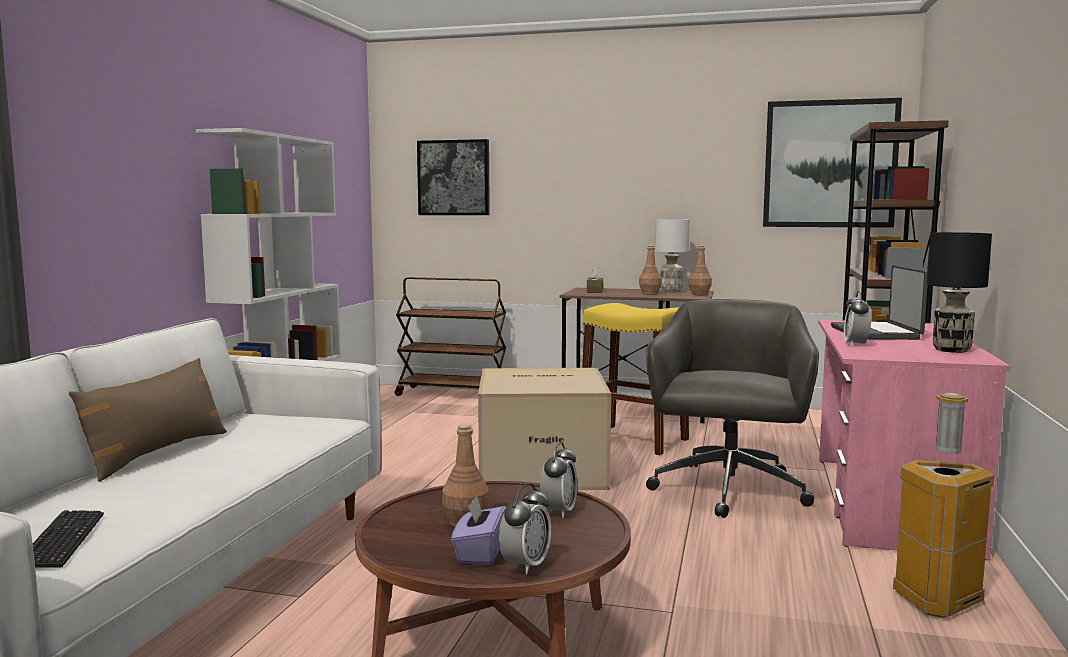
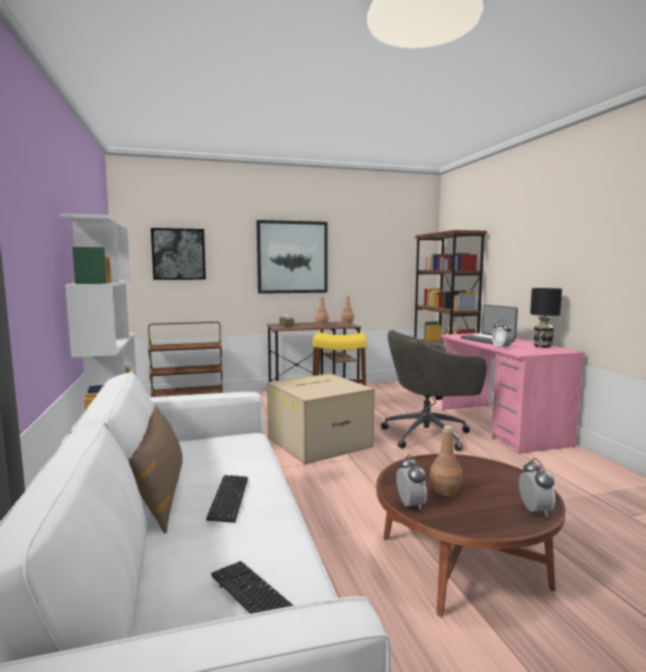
camera: 30 degrees left, 0 degrees up
purple tissue box [451,495,507,565] -> none
alarm clock [540,442,577,518] -> alarm clock moved to [396,454,427,510]
grey office chair [646,299,819,518] -> grey office chair turned 90 degrees counterclockwise [381,330,487,451]
white table lamp [655,219,690,293] -> none
picture [763,98,902,228] -> picture moved to [256,220,328,294]
trash can [893,393,995,618] -> none
none -> keyboard [206,475,248,523]

